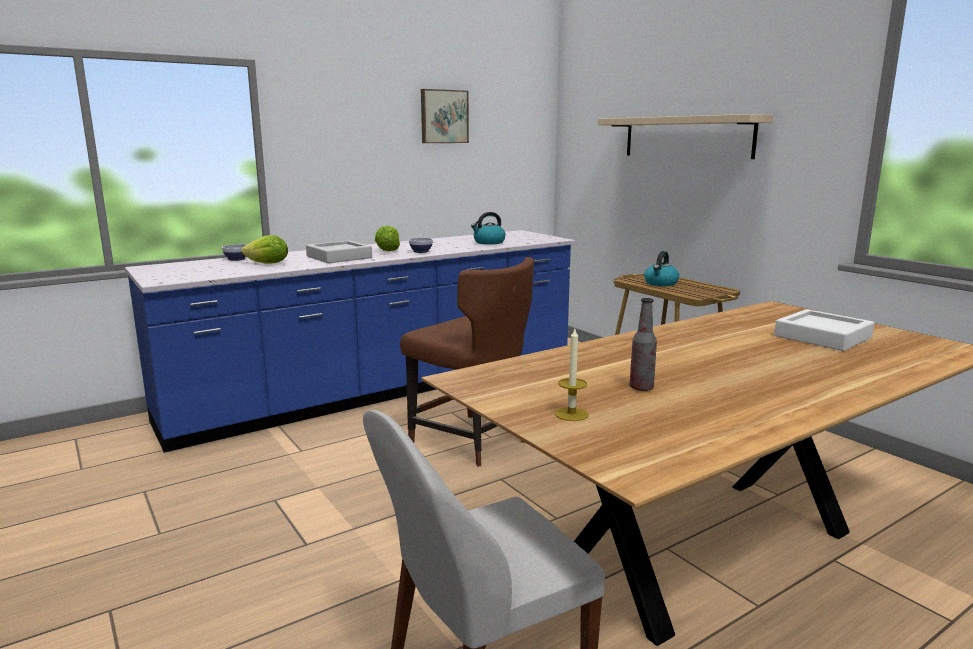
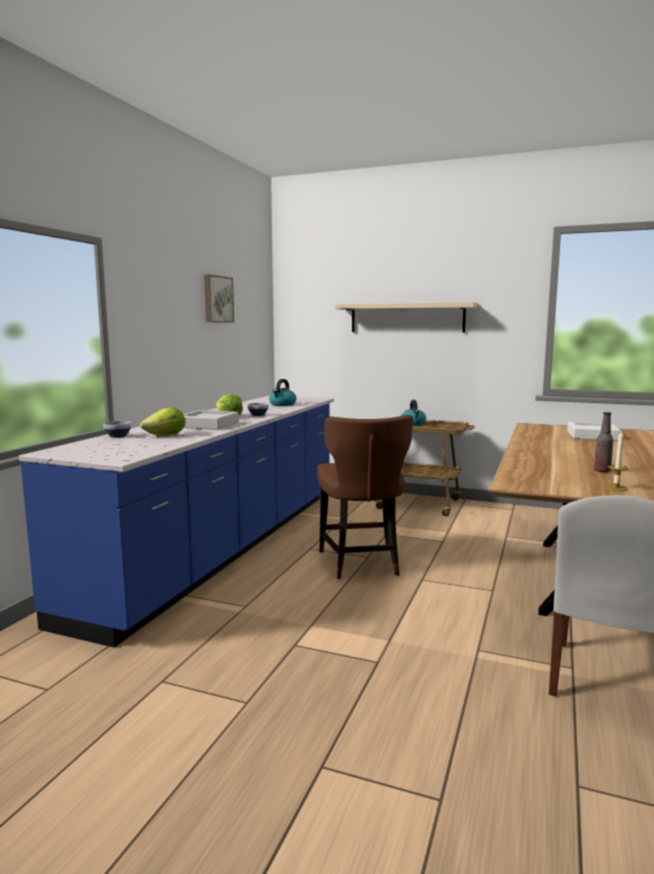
camera: 35 degrees left, 5 degrees down
brown chair [400,257,534,467] -> brown chair turned 75 degrees clockwise [317,415,413,579]

